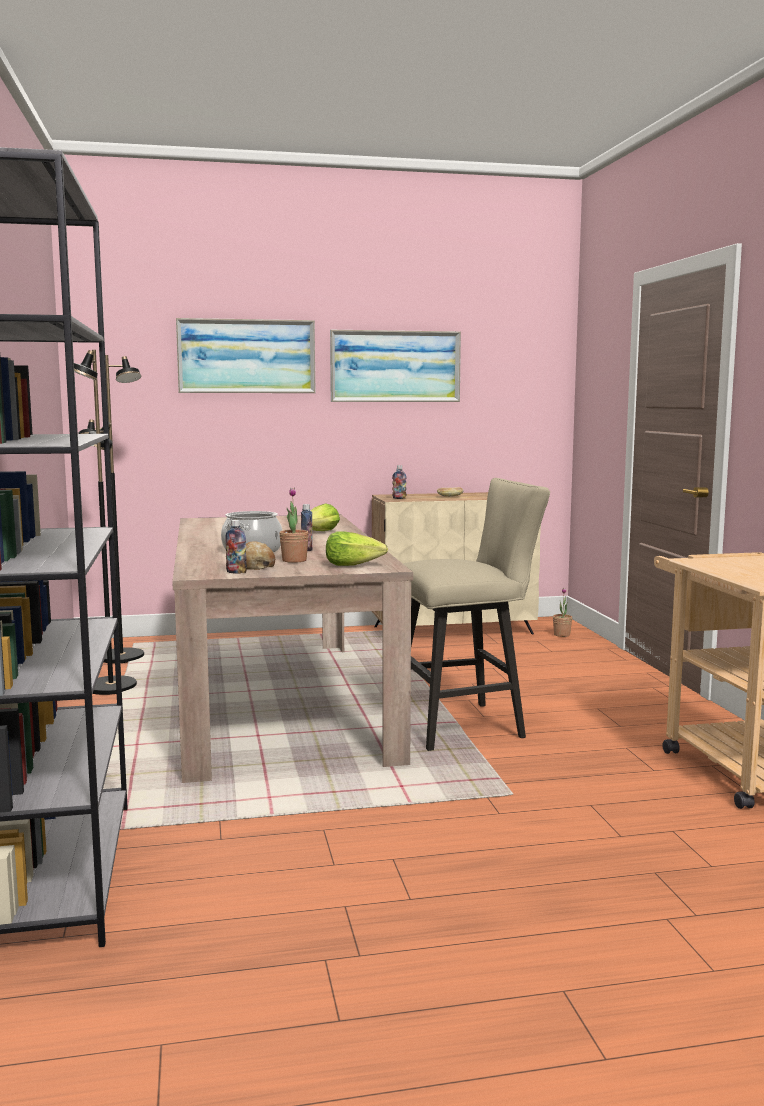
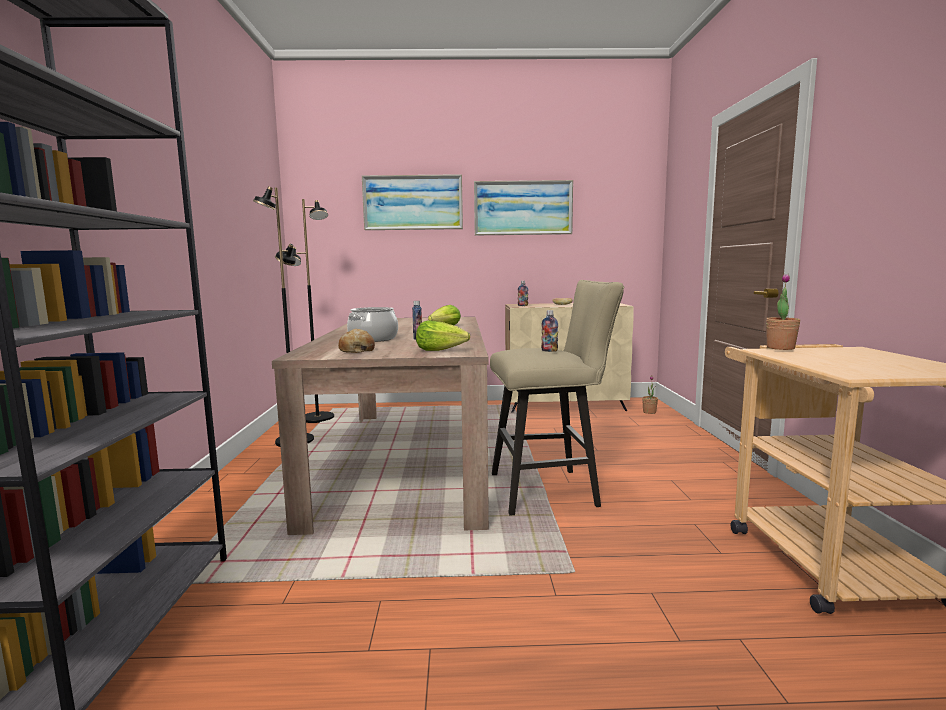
camera: 10 degrees right, 0 degrees up
bottle [225,520,247,574] -> bottle moved to [541,310,558,352]
potted plant [280,487,309,563] -> potted plant moved to [766,274,801,350]

